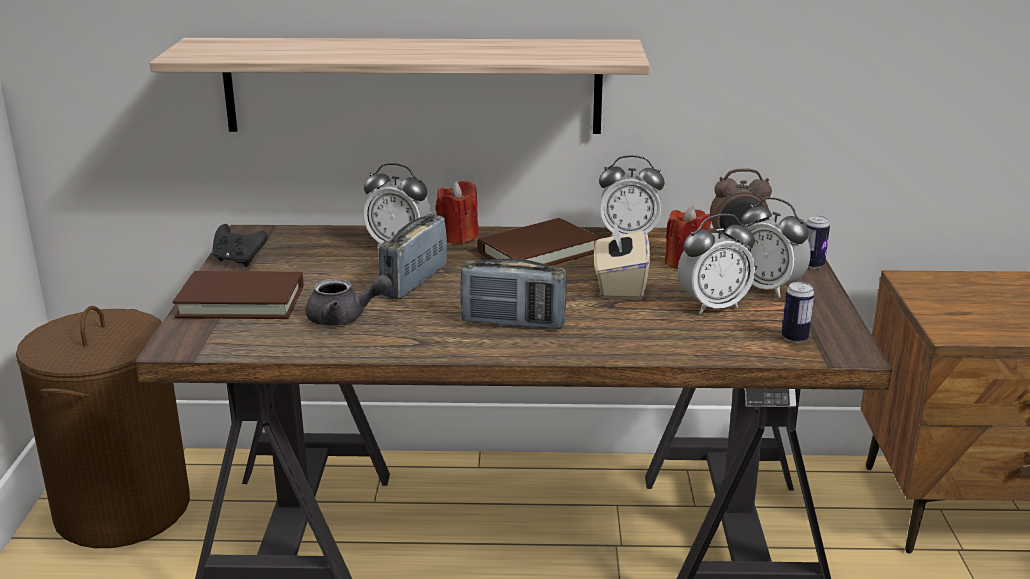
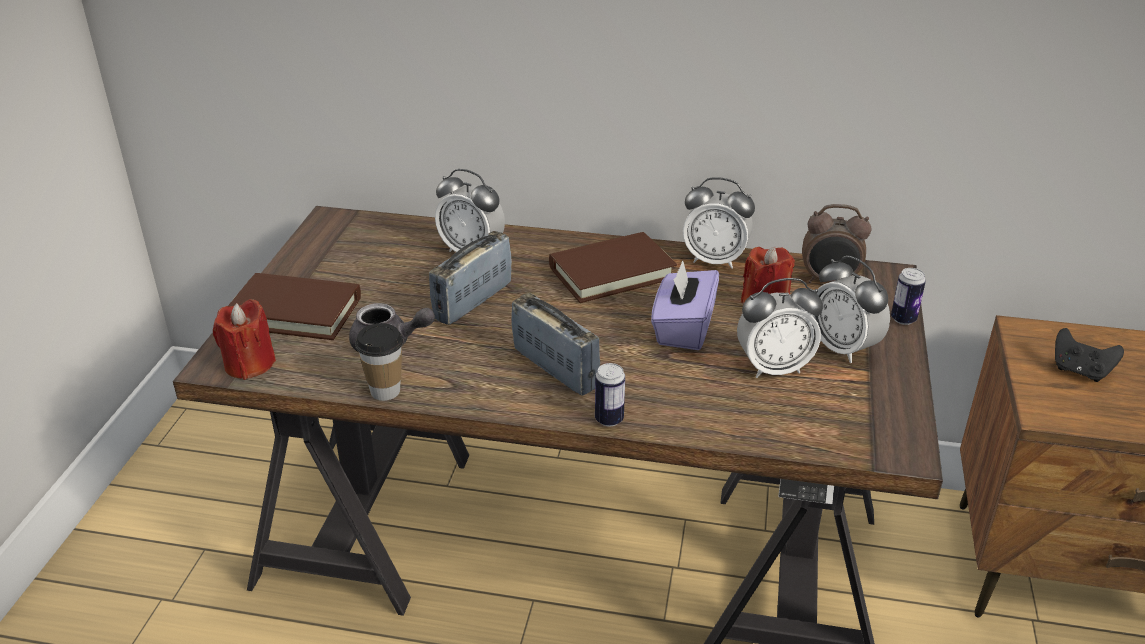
camera: 10 degrees right, 10 degrees up
brown laundry basket [16,306,190,548] -> none
shelf [150,38,650,134] -> none
black game controller [212,224,268,267] -> black game controller moved to [1055,328,1124,382]
red candle [435,181,478,244] -> red candle moved to [213,299,276,380]
radio [460,258,567,329] -> radio turned 150 degrees counterclockwise [511,293,600,396]
beige tissue box [594,220,650,299] -> purple tissue box [651,260,719,350]
can [781,282,814,343] -> can moved to [595,363,625,426]
none -> cup [355,323,403,401]

